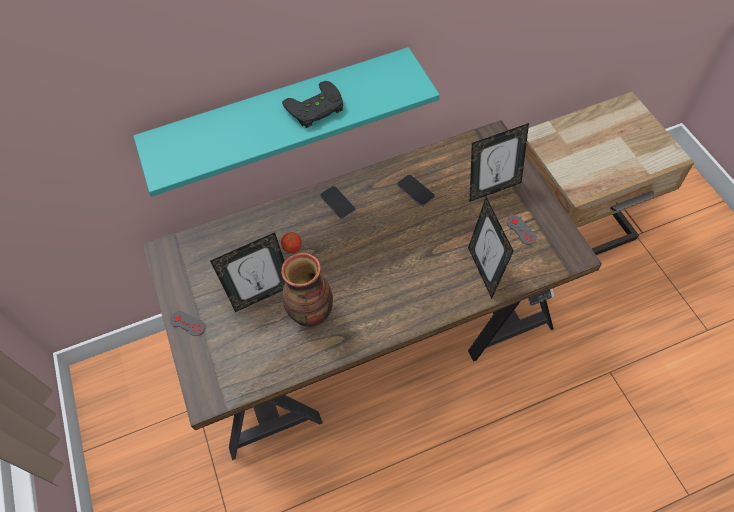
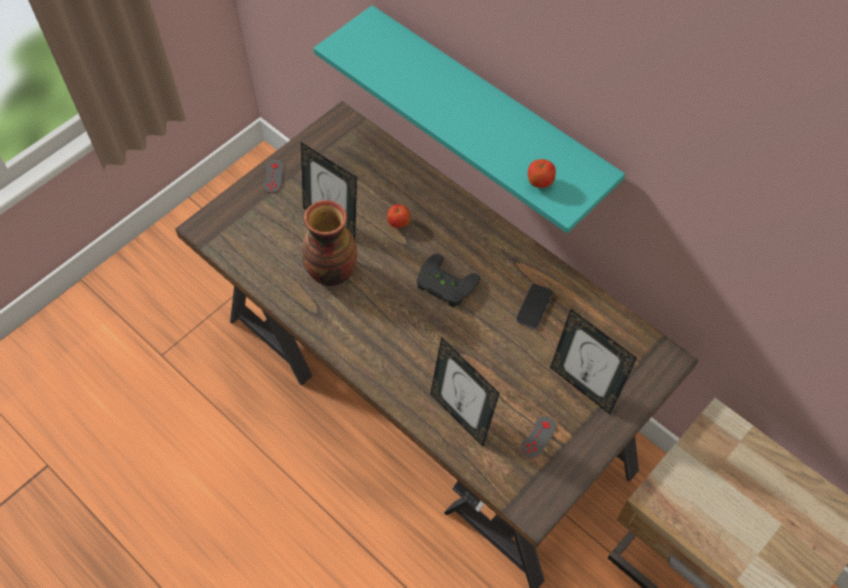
camera: 60 degrees right, 0 degrees up
black game controller [282,81,343,128] -> black game controller moved to [417,253,480,307]
phone [320,186,355,219] -> none
picture frame [468,197,514,299] -> picture frame turned 90 degrees counterclockwise [430,337,500,447]
none -> apple [528,159,556,188]

